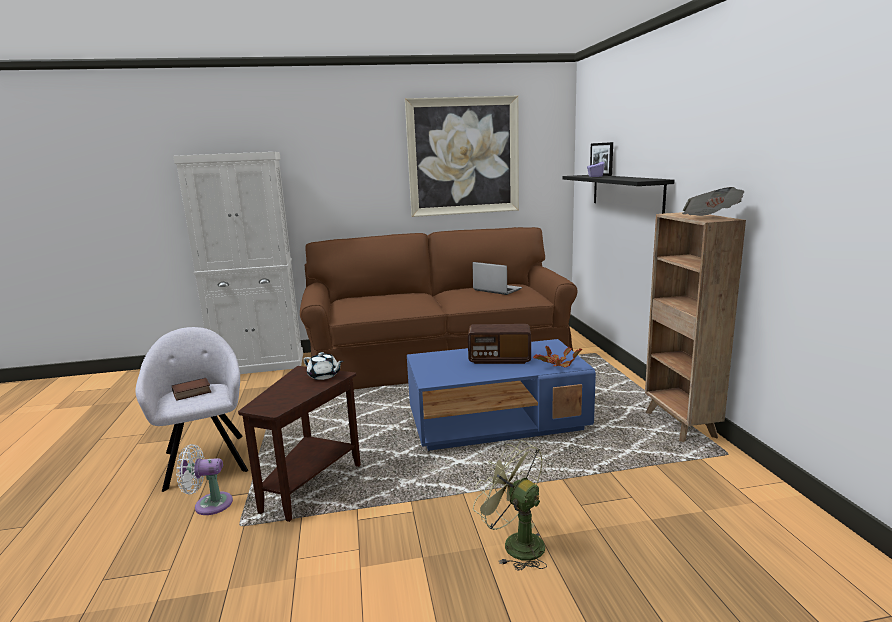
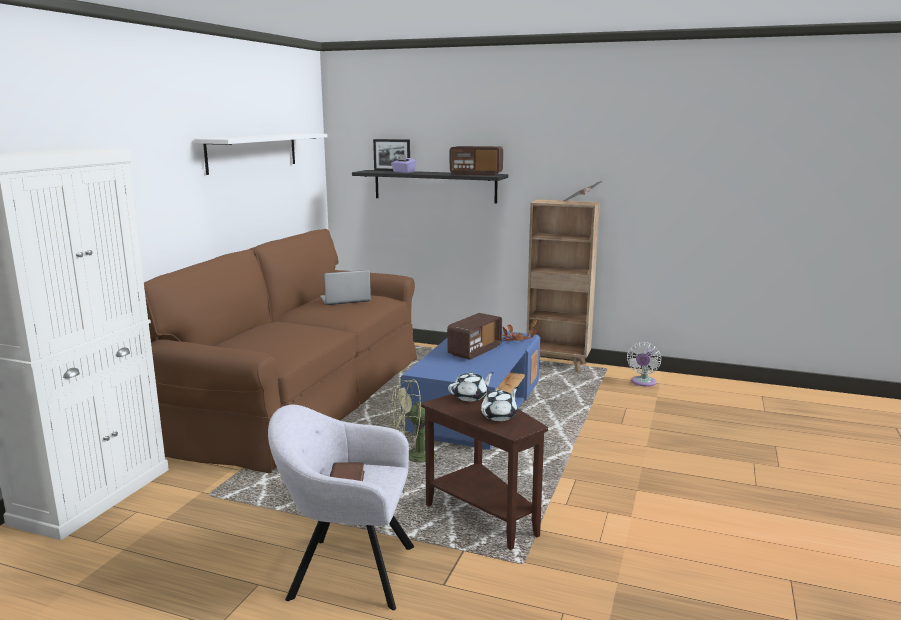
camera: 60 degrees left, 0 degrees up
white fan [176,444,233,515] -> white fan moved to [627,342,661,387]
picture [405,96,519,217] -> white shelf [194,133,327,175]
green fan [473,440,547,571] -> green fan moved to [390,379,443,468]
none -> radio [450,146,503,176]
none -> white teapot [481,387,518,421]

